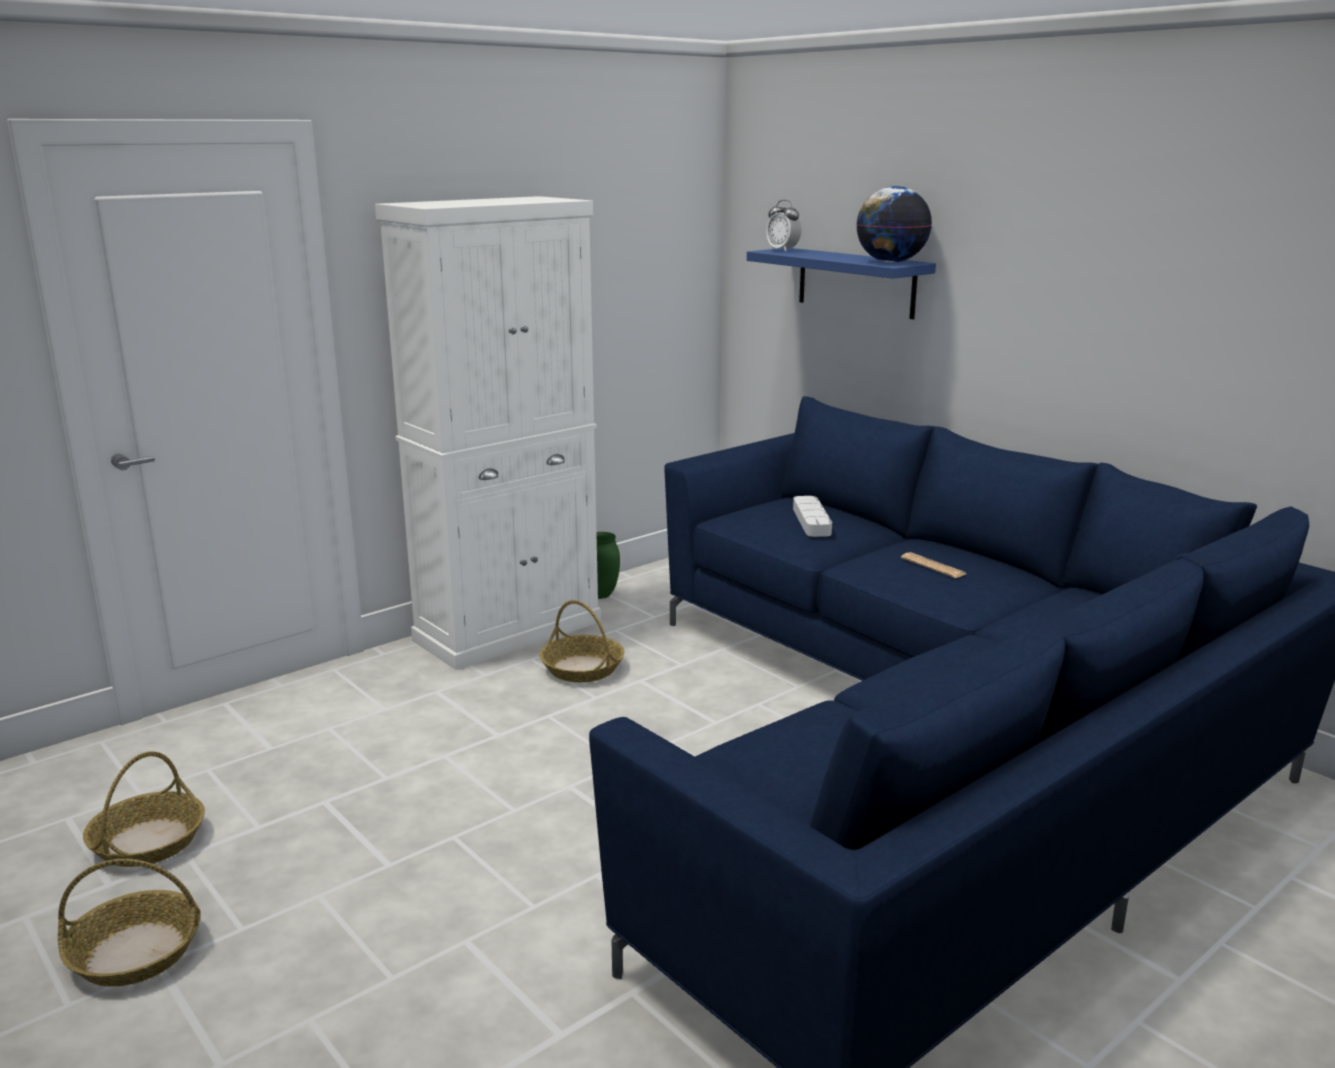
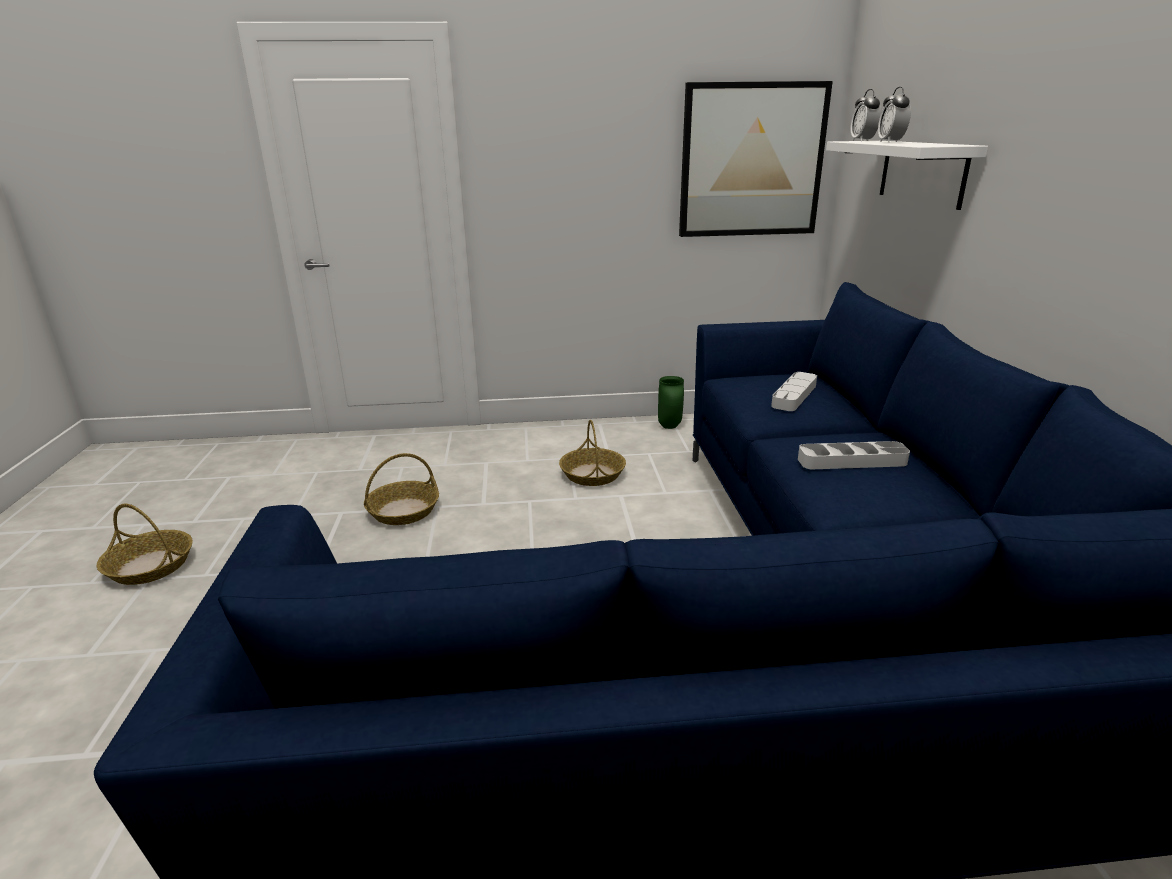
camera: 35 degrees right, 5 degrees up
basket [83,751,205,867] -> basket moved to [364,453,439,525]
white cabinet [375,196,601,670] -> none
blue shelf [747,248,936,319] -> white shelf [826,141,988,210]
globe [856,186,932,262] -> none
newspaper [901,552,966,578] -> grey tray [798,441,910,469]
none -> picture [679,81,833,237]
none -> alarm clock [878,87,911,142]

